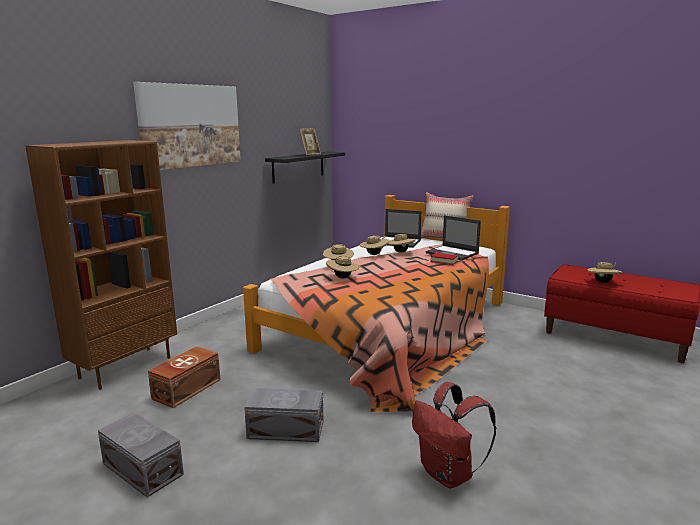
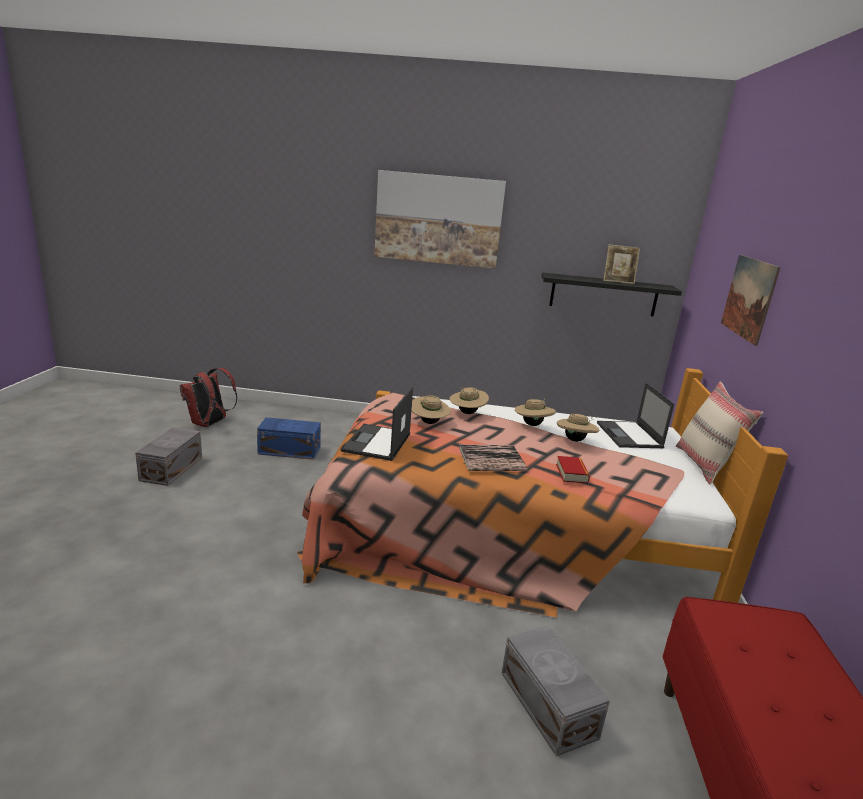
camera: 60 degrees right, 5 degrees up
brown bookcase [25,140,177,390] -> none
brown storage box [148,346,220,408] -> blue storage box [257,417,321,460]
grey storage box [244,388,324,442] -> grey storage box moved to [502,625,610,756]
red backpack [412,382,496,488] -> red backpack moved to [180,368,237,427]
laptop [426,215,481,260] -> laptop moved to [341,387,413,461]
beige hat [587,262,623,283] -> none
none -> book [459,445,528,471]
none -> picture [721,254,781,346]

